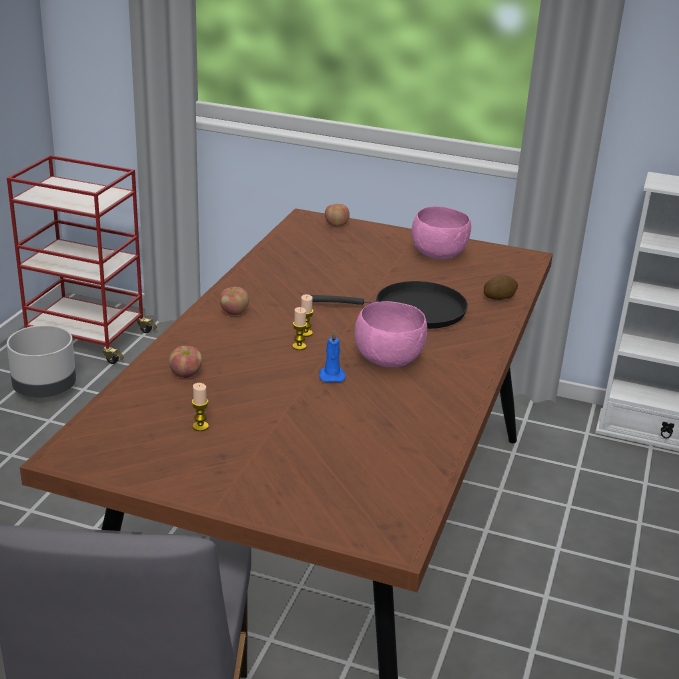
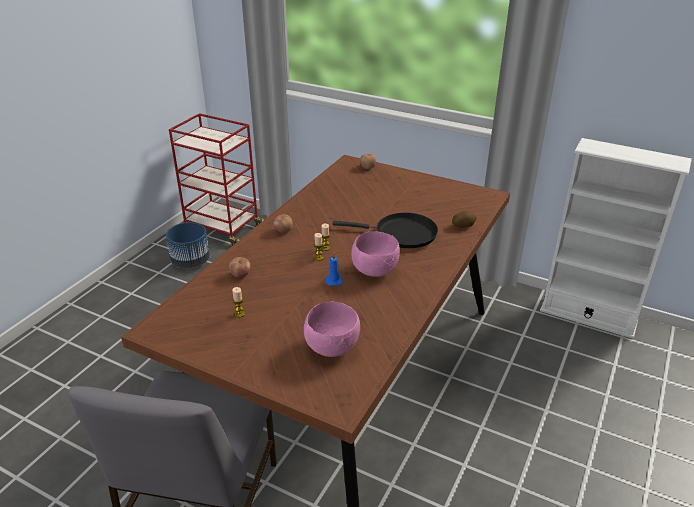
camera: 10 degrees right, 5 degrees up
grey planter [7,325,76,398] -> blue planter [166,222,210,268]
pink bowl [411,206,471,259] -> pink bowl moved to [304,301,360,357]

